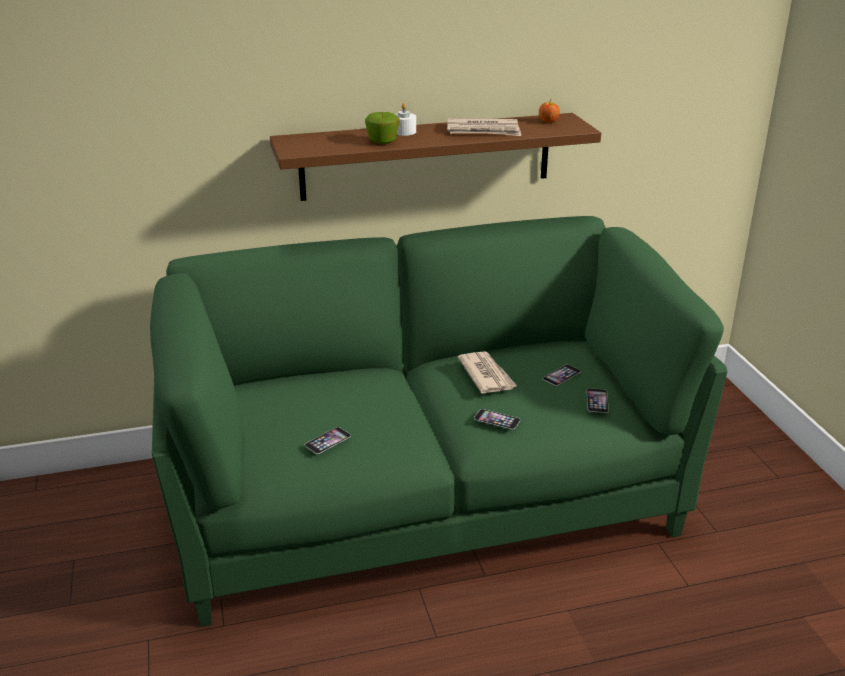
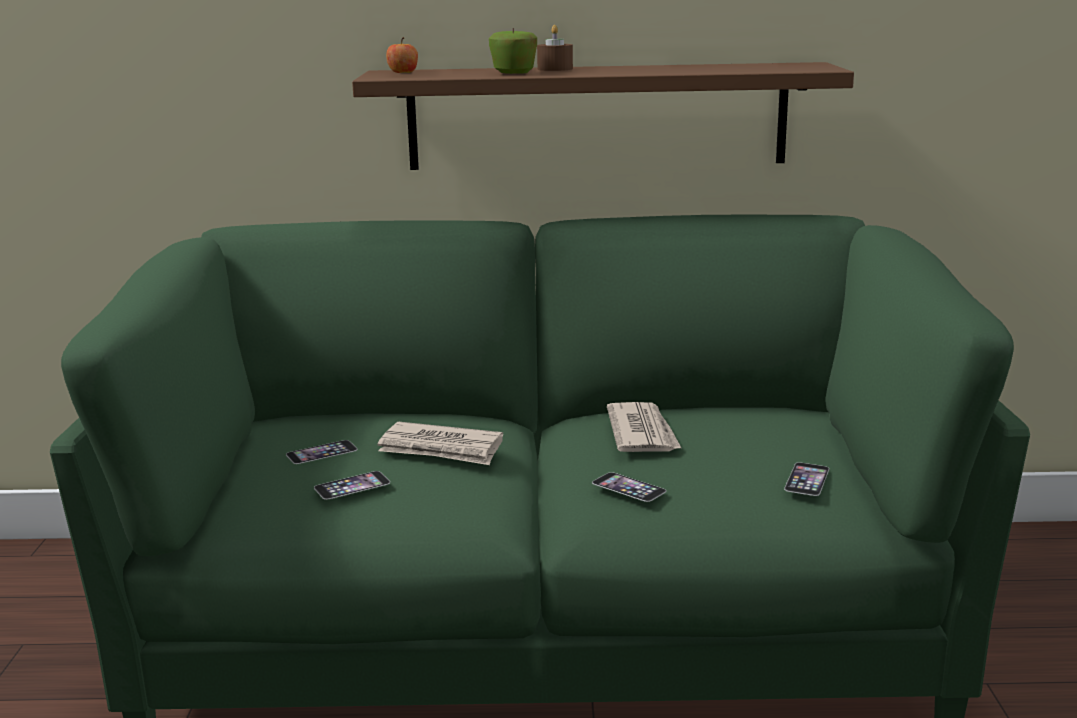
camera: 15 degrees right, 10 degrees down
white candle [395,103,416,136] -> brown candle [537,25,573,71]
newspaper [447,118,521,136] -> newspaper moved to [377,422,503,465]
apple [539,100,560,123] -> apple moved to [386,37,418,73]
phone [542,365,581,386] -> phone moved to [286,440,358,464]

